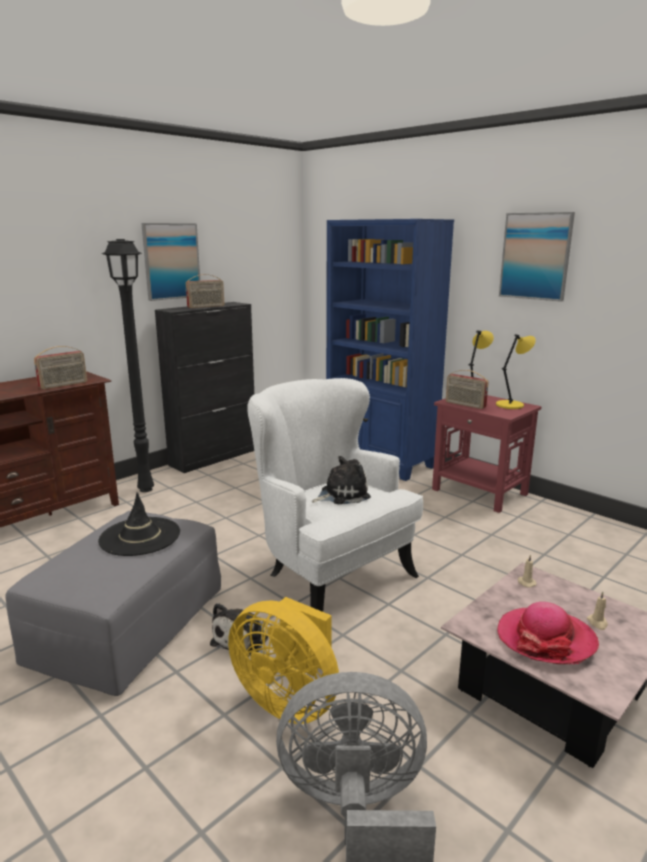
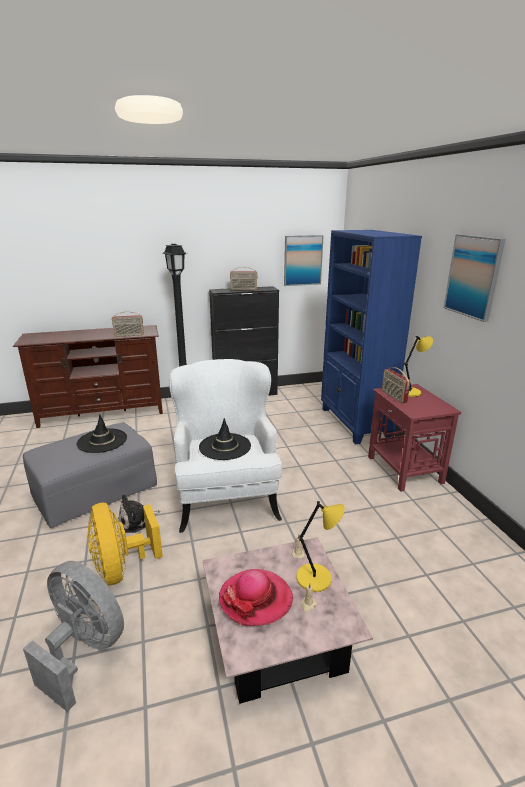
camera: 30 degrees right, 5 degrees up
picture [141,223,200,301] -> picture moved to [284,235,324,286]
plush toy [312,456,371,504] -> black hat [199,418,251,460]
yellow table lamp [496,334,536,409] -> yellow table lamp moved to [296,501,345,592]

